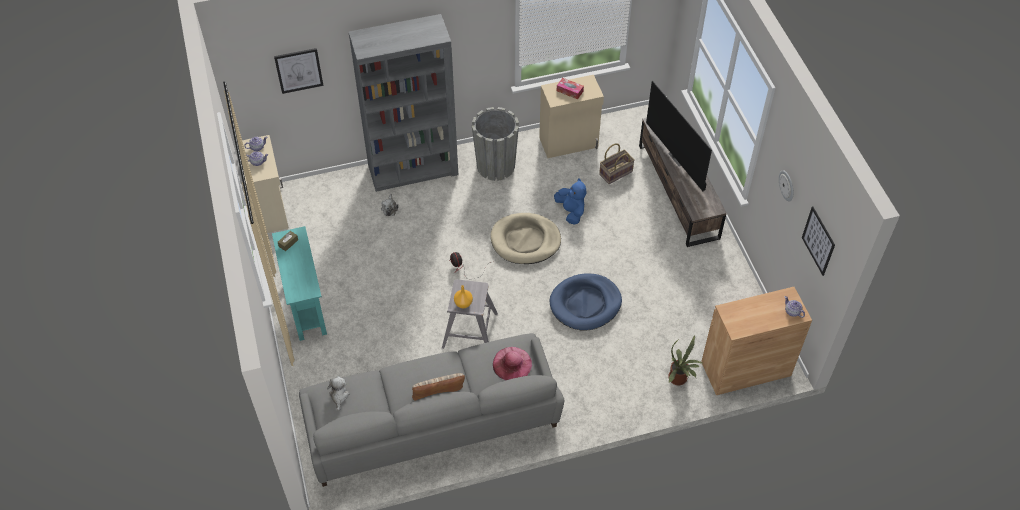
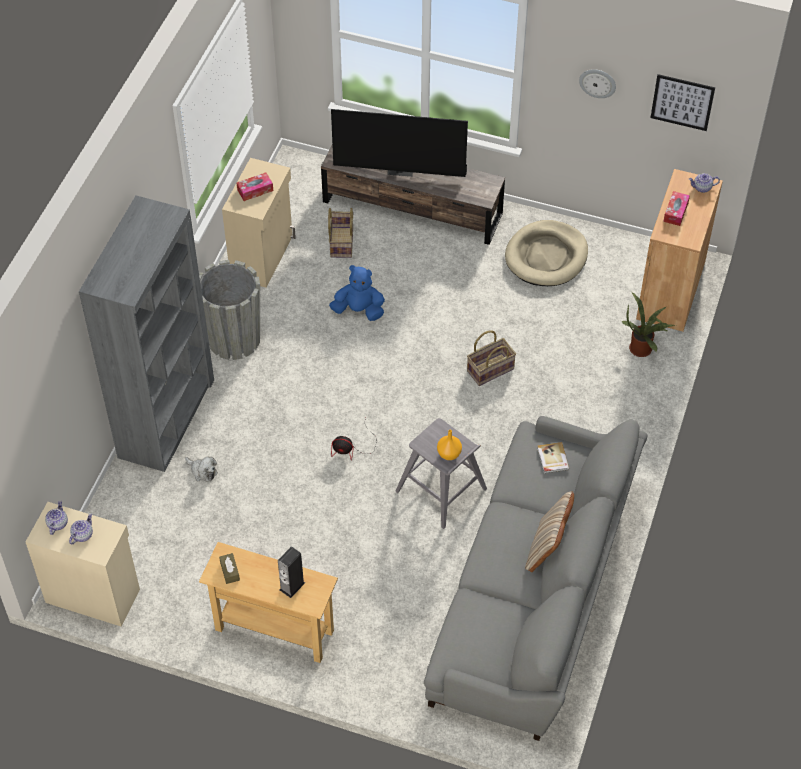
camera: 55 degrees left, 0 degrees up
turquoise console table [272,226,327,341] -> beige console table [199,542,338,663]
picture [274,48,323,94] -> none
plush toy [327,376,349,411] -> none
beige dog bed [490,213,561,264] -> beige dog bed moved to [505,220,588,286]
pink hat [493,347,532,380] -> book [537,442,569,474]
blue dog bed [550,273,622,331] -> basket [467,330,516,386]
none -> speaker [278,547,305,598]
none -> tissue box [663,191,690,226]

